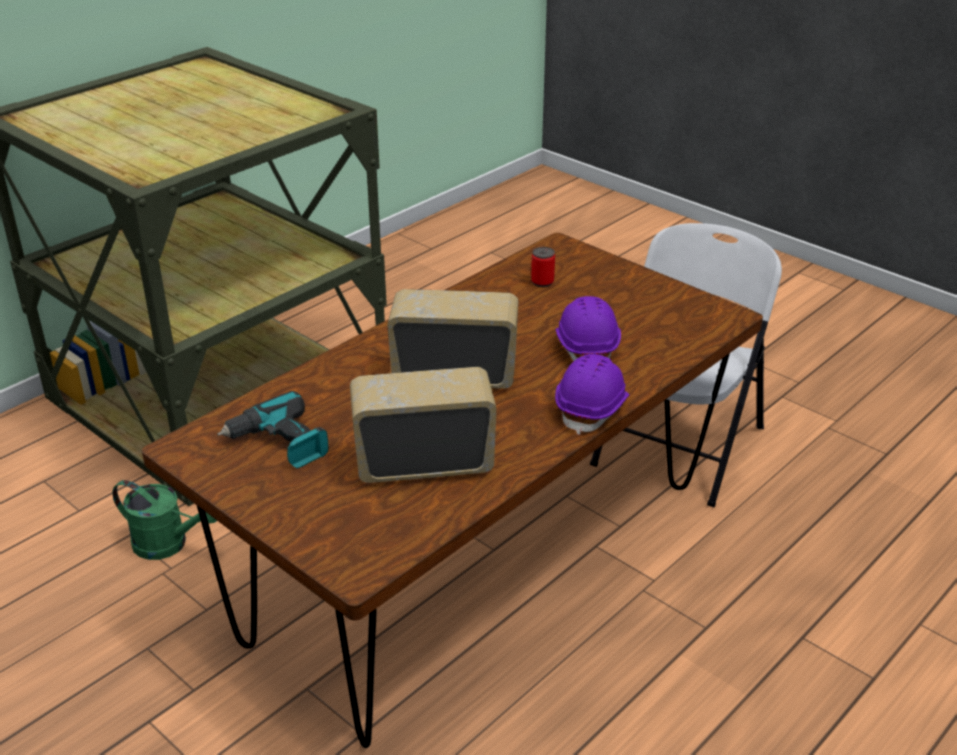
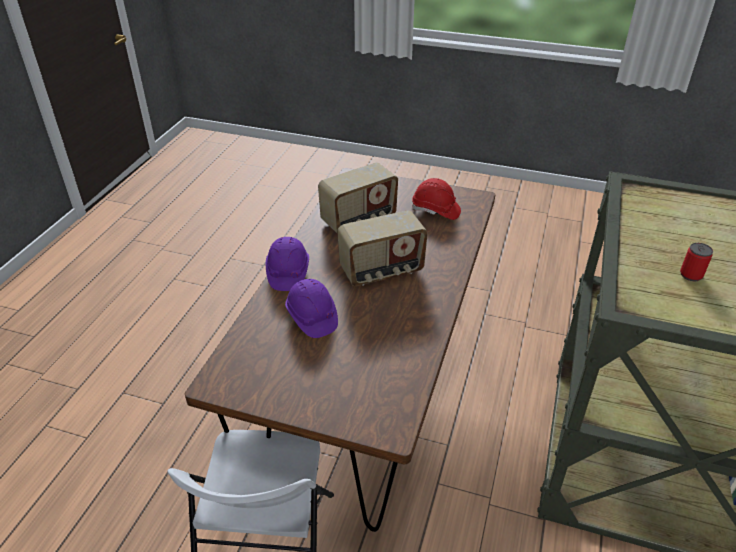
camera: 155 degrees right, 5 degrees up
green watering can [112,480,217,560] -> none
power drill [217,391,329,468] -> red hard hat [412,178,461,220]
can [531,247,555,287] -> can moved to [680,243,713,281]

